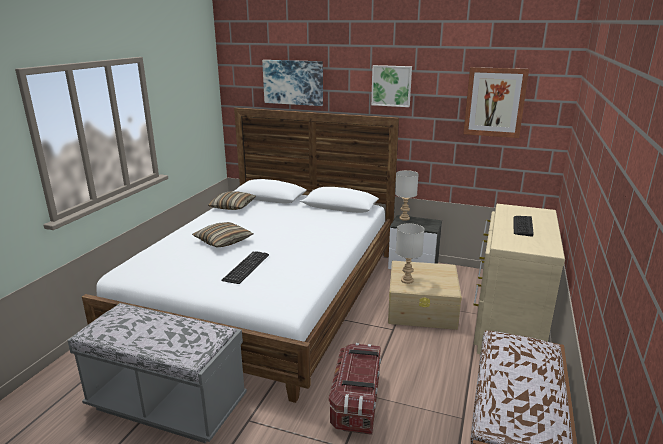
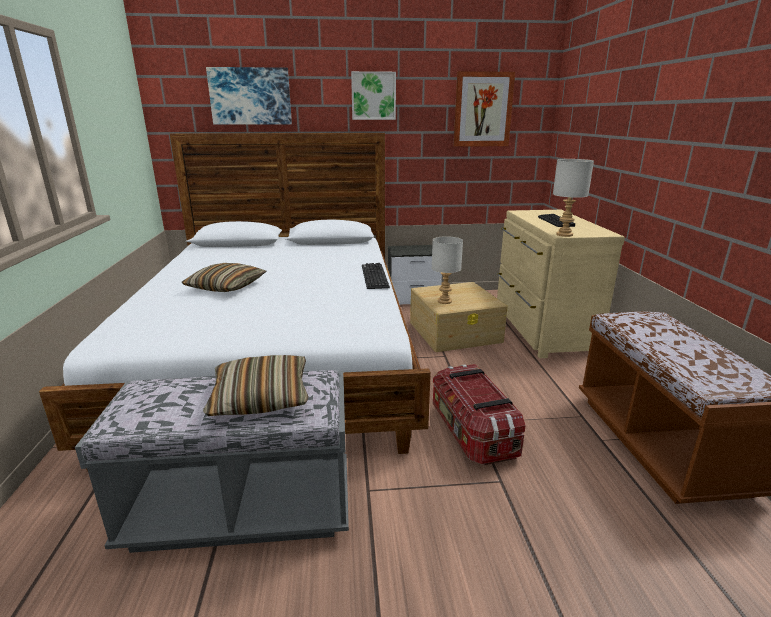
camera: 25 degrees left, 0 degrees up
pillow [207,191,256,210] -> pillow moved to [203,355,308,416]
keyboard [222,251,269,284] -> keyboard moved to [362,263,390,289]
grey table lamp [395,170,419,221] -> grey table lamp moved to [553,159,594,237]

